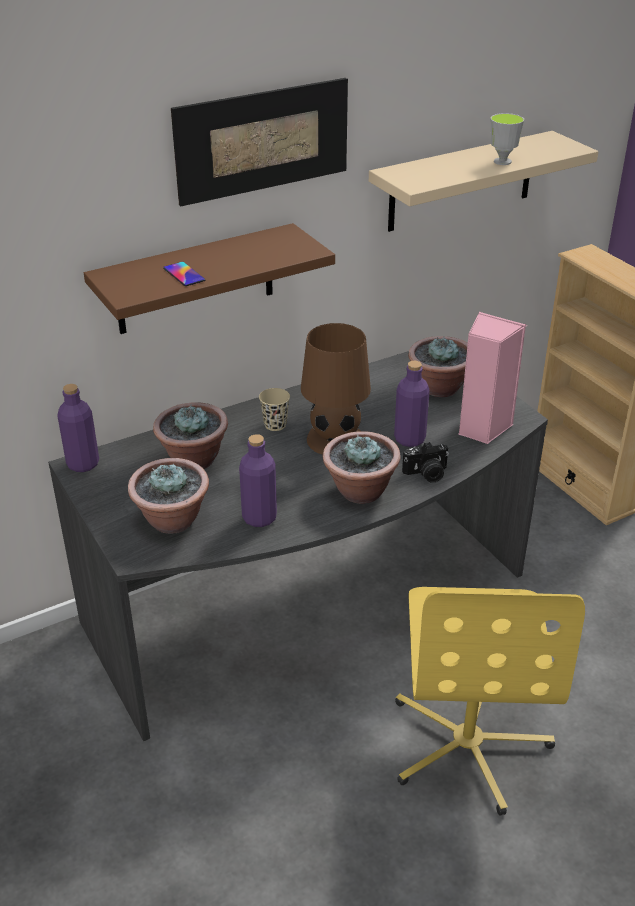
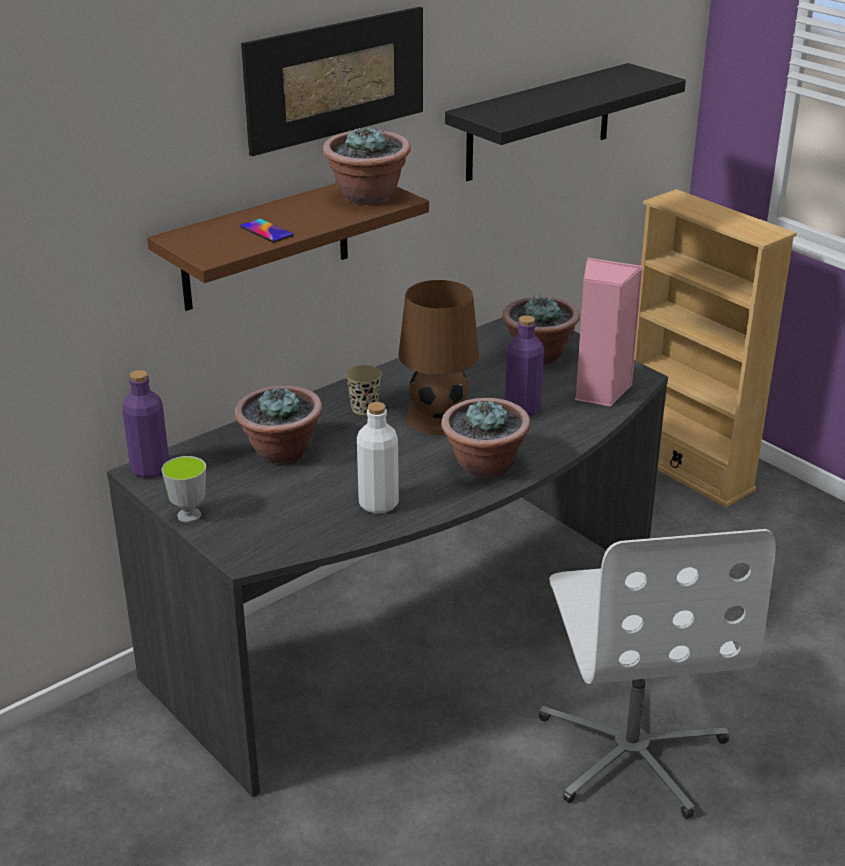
camera: 10 degrees left, 5 degrees down
potted plant [128,458,209,534] -> potted plant moved to [323,127,411,205]
purple bottle [239,434,277,527] -> white bottle [357,402,399,514]
beige shelf [369,131,598,232] -> black shelf [445,63,686,181]
yellow office chair [395,587,585,816] -> white office chair [539,529,776,819]
camera [402,442,449,483] -> none
cup [491,113,524,165] -> cup moved to [162,456,206,523]

